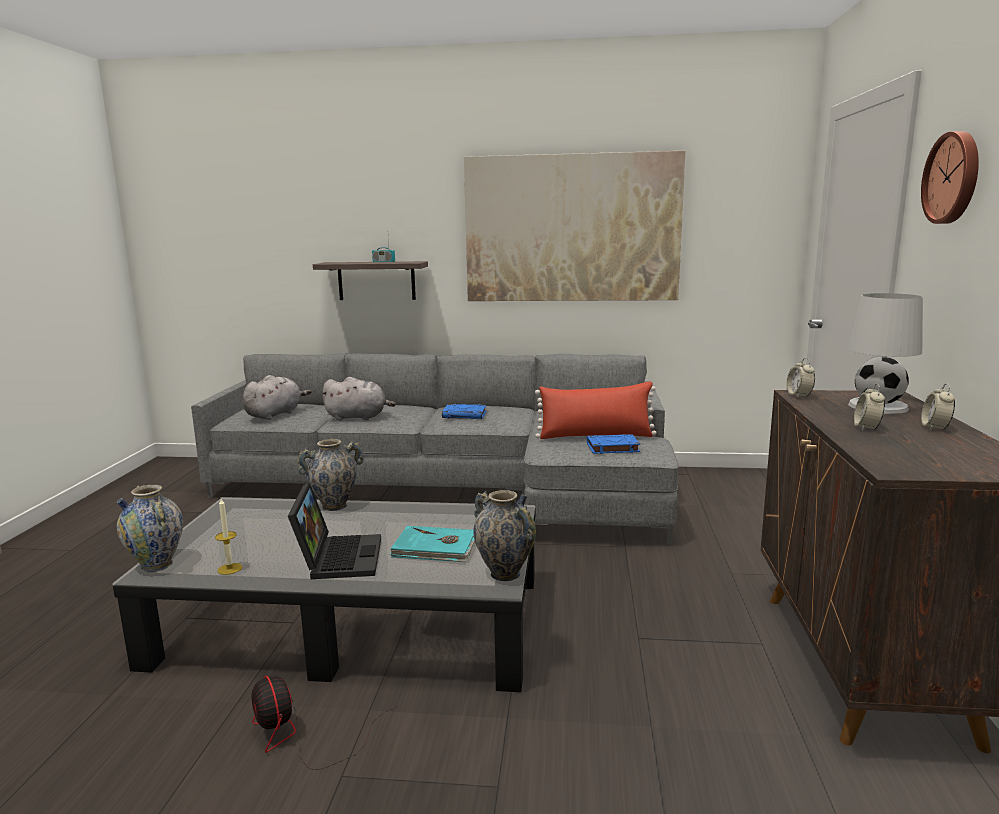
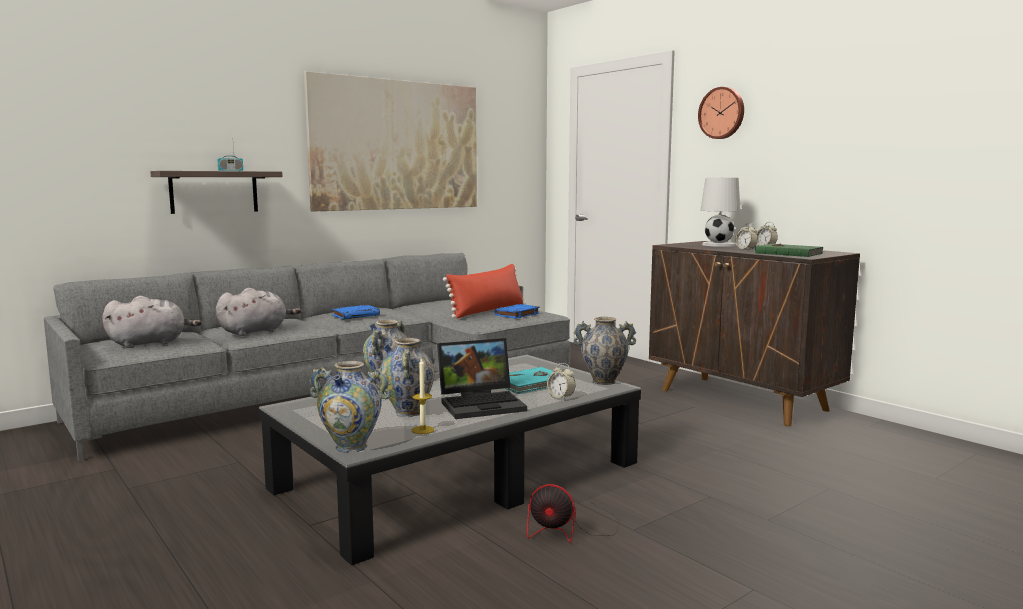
camera: 45 degrees left, 5 degrees down
grey plush toy [243,375,312,420] -> grey plush toy turned 75 degrees clockwise [102,296,202,348]
laptop [288,483,381,579] -> laptop turned 120 degrees clockwise [437,338,527,419]
alarm clock [786,358,815,398] -> alarm clock moved to [547,363,575,399]
none -> vase [380,338,435,417]
none -> green book [755,244,823,257]

